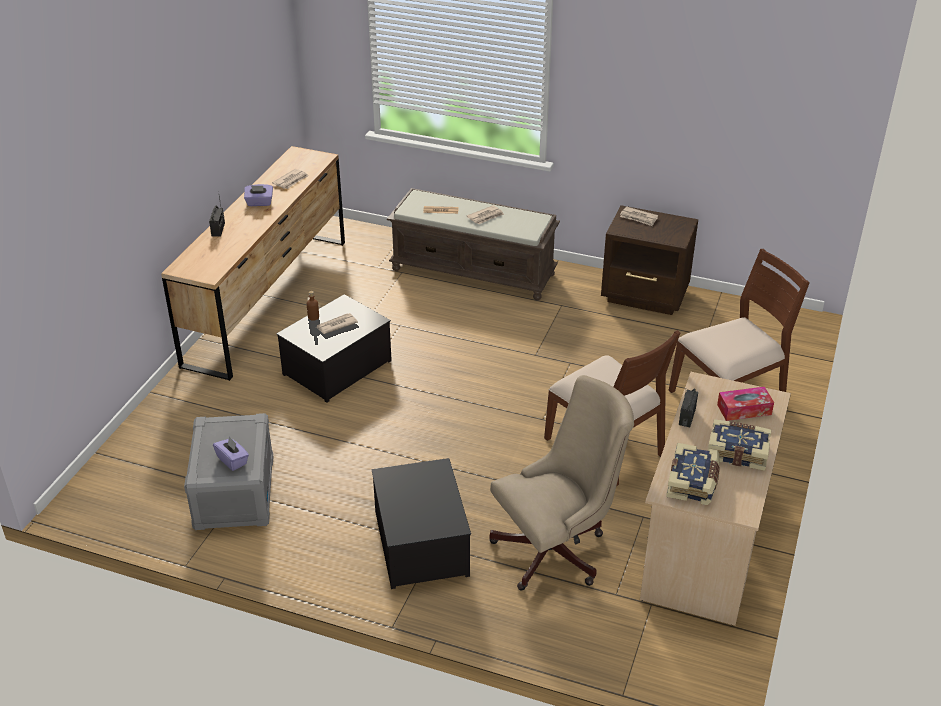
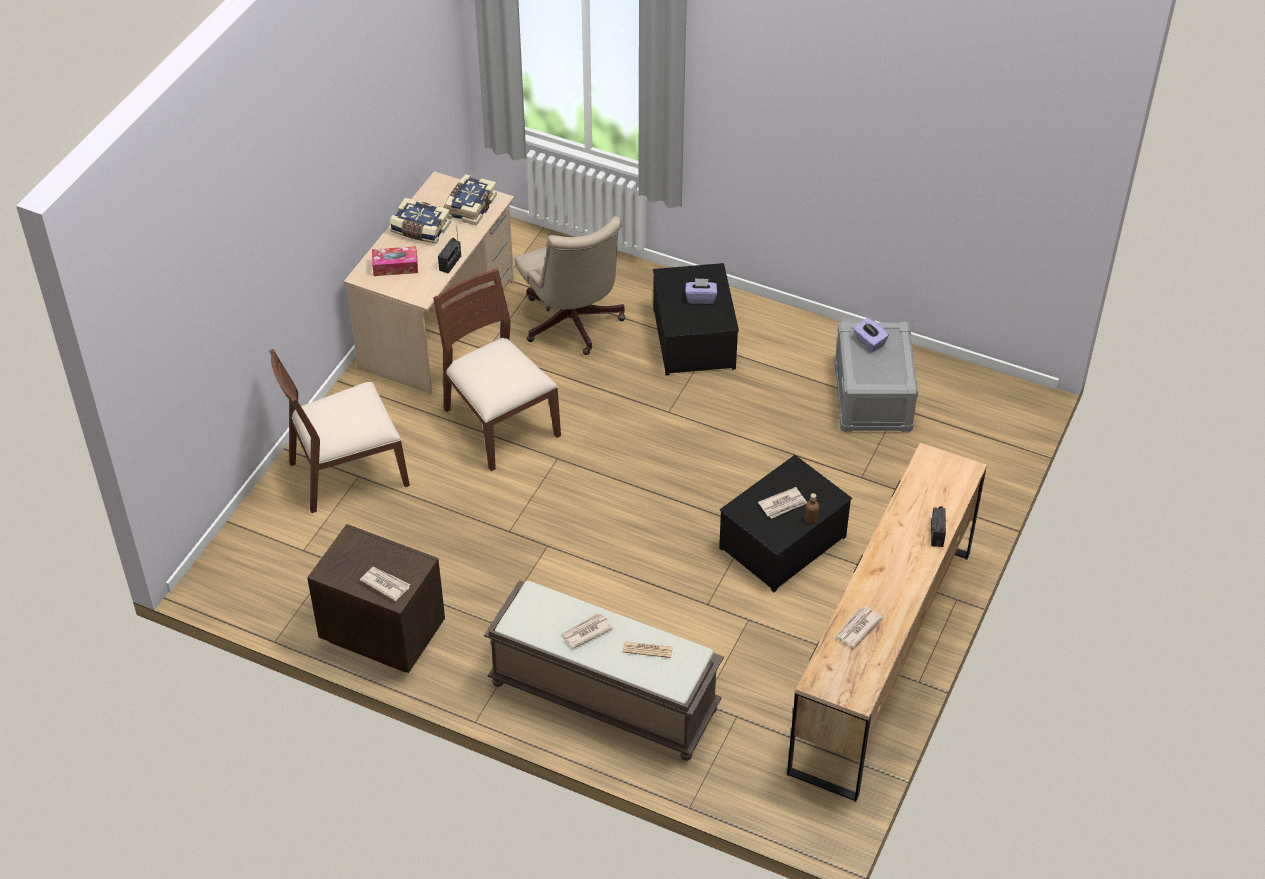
camera: 175 degrees left, 10 degrees up
purple tissue box [244,184,273,206] -> purple tissue box moved to [685,278,717,304]
beige office chair [489,375,634,590] -> beige office chair turned 90 degrees counterclockwise [515,216,625,355]

